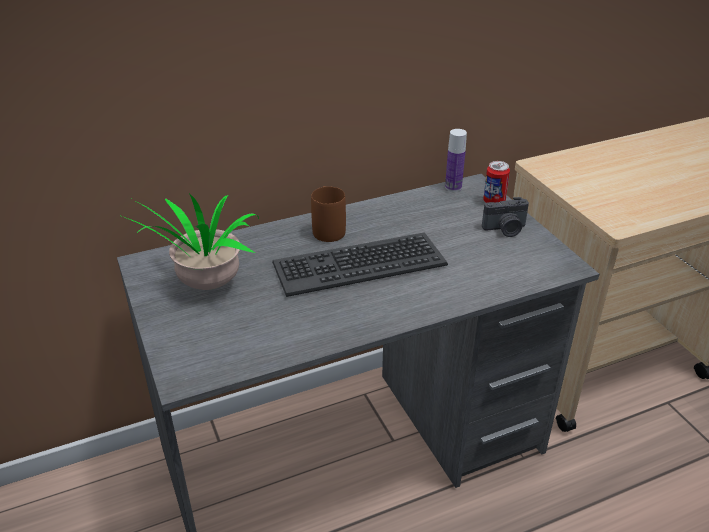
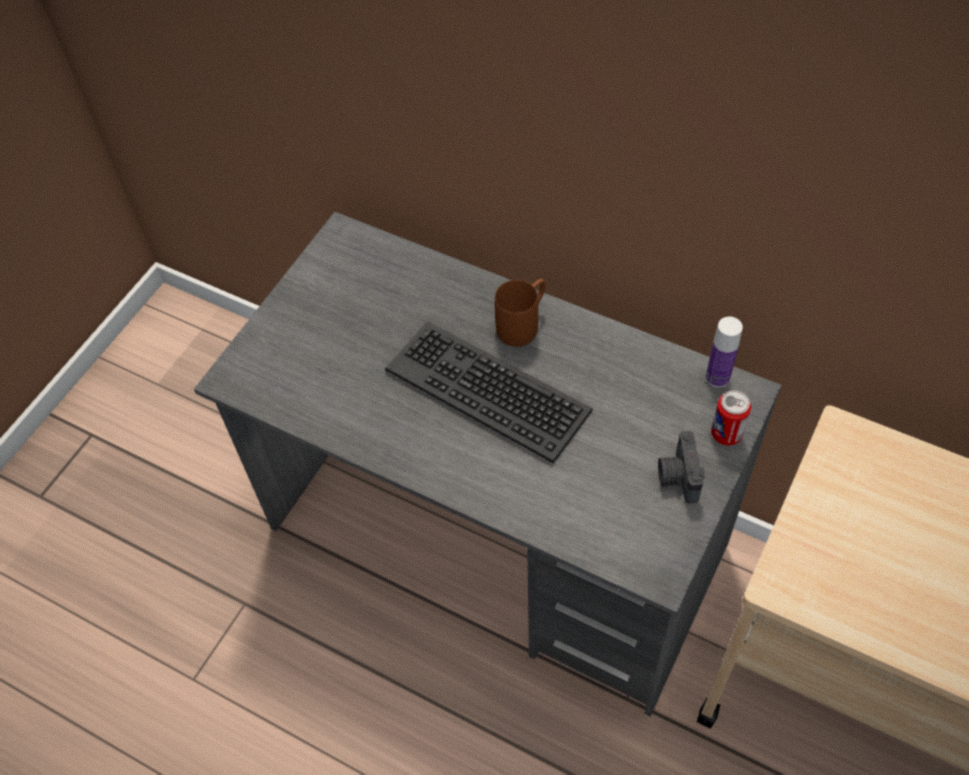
camera: 55 degrees right, 20 degrees up
potted plant [119,193,259,290] -> none
camera [482,197,529,237] -> camera turned 45 degrees clockwise [658,431,705,503]

